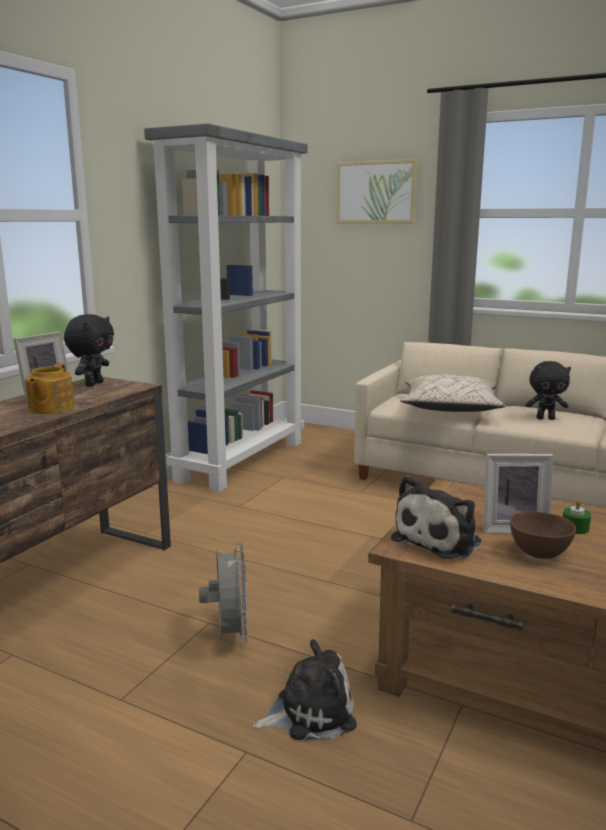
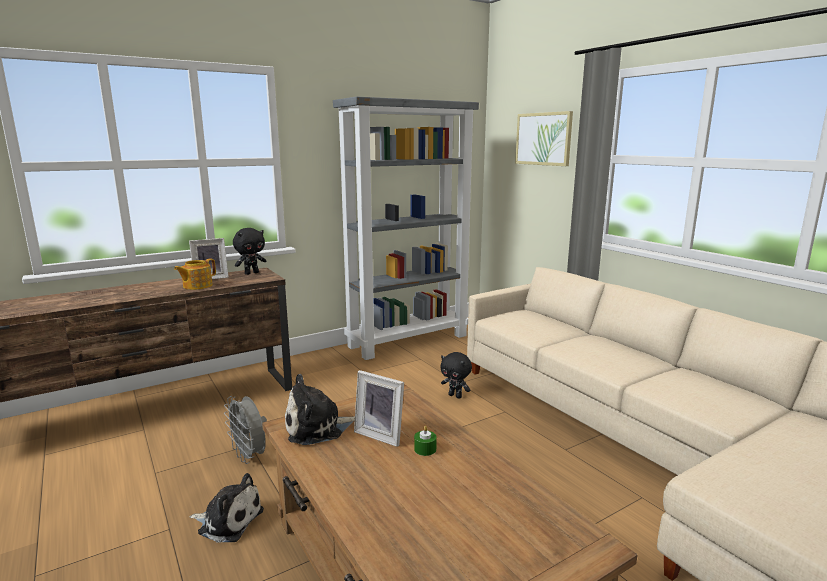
camera: 30 degrees right, 0 degrees up
grey fan [199,541,248,644] -> grey fan turned 120 degrees clockwise [224,396,267,464]
beige pillow [400,374,505,412] -> none
brown bowl [510,511,576,559] -> none
black plush toy [526,361,571,420] -> black plush toy moved to [440,352,472,399]

